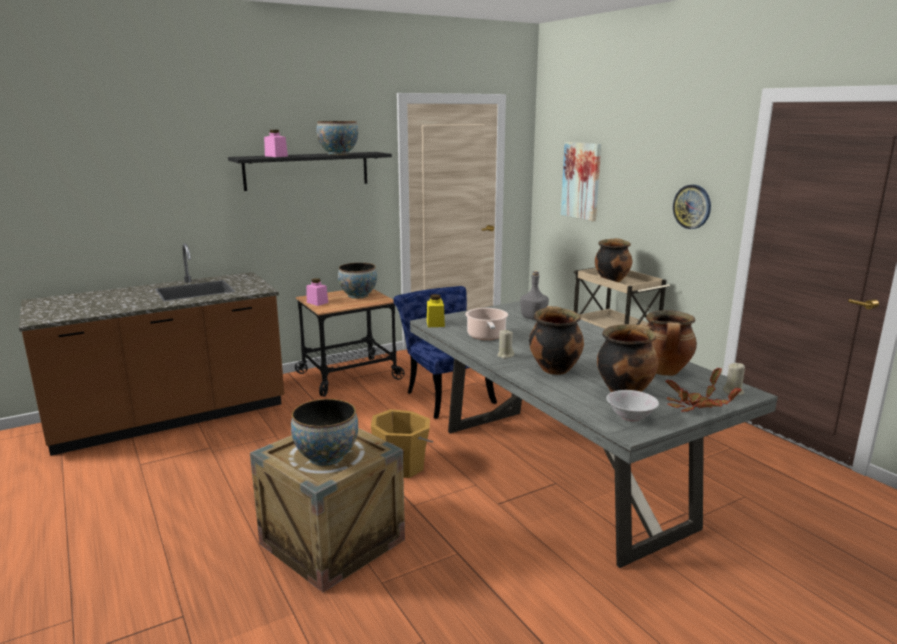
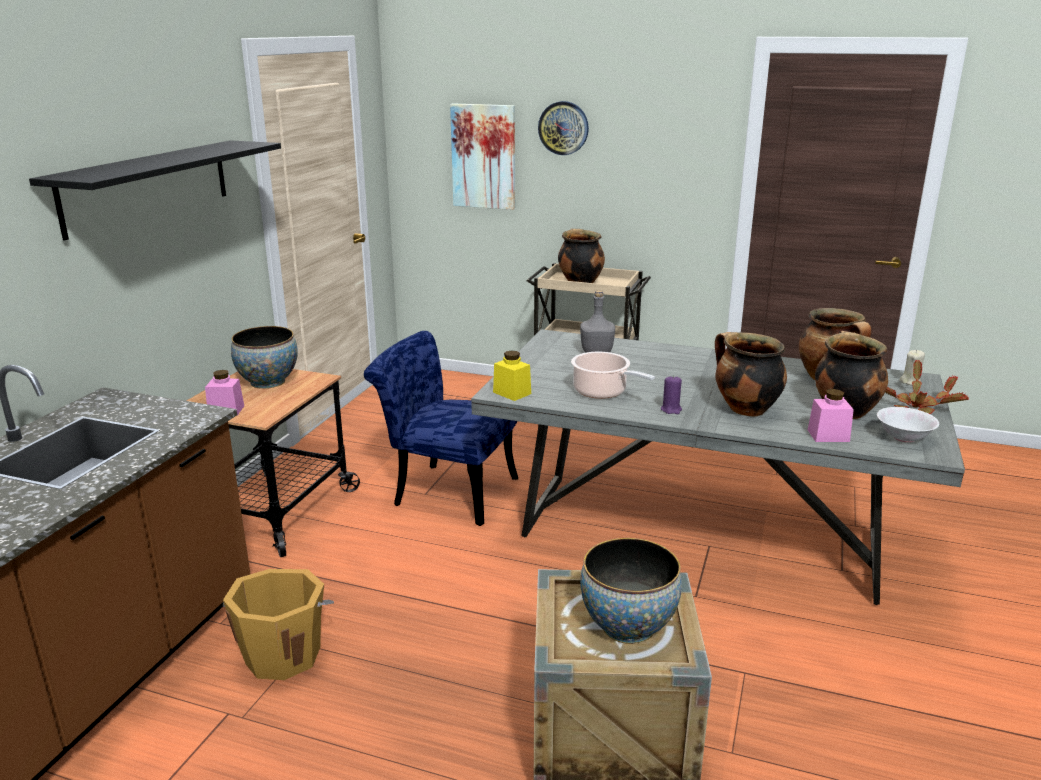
camera: 40 degrees left, 5 degrees up
pink jar [264,130,288,157] -> pink jar moved to [808,389,854,442]
bowl [316,121,358,155] -> none
orange bucket [371,409,433,478] -> orange bucket moved to [223,569,334,680]
beige candle [498,329,514,359] -> purple candle [661,375,682,414]
wall clock [673,185,711,229] -> wall clock moved to [538,101,589,155]

